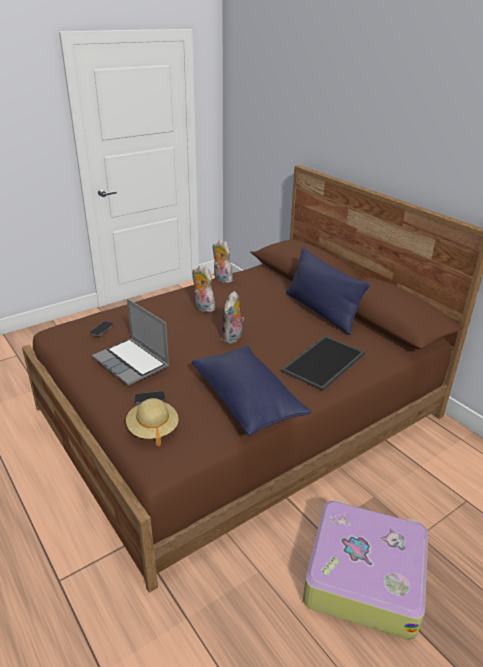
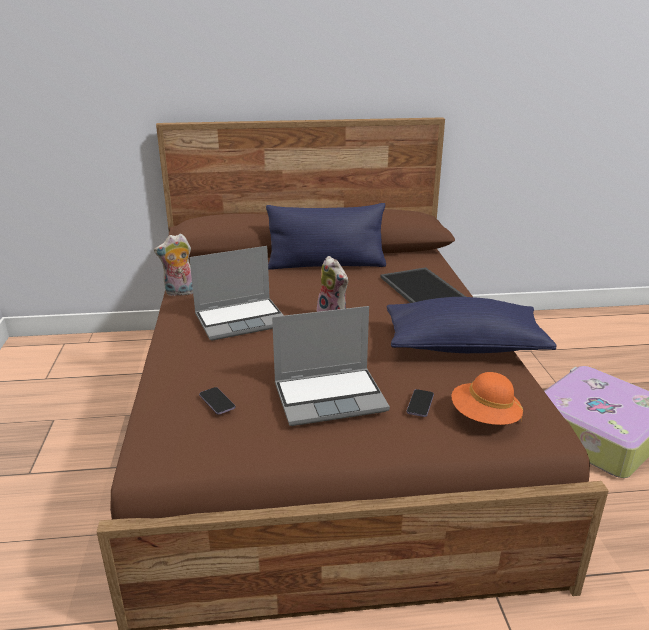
camera: 60 degrees left, 5 degrees down
beige hat [126,398,179,446] -> orange hat [452,372,523,425]
plush toy [192,265,216,312] -> laptop [189,246,284,341]

